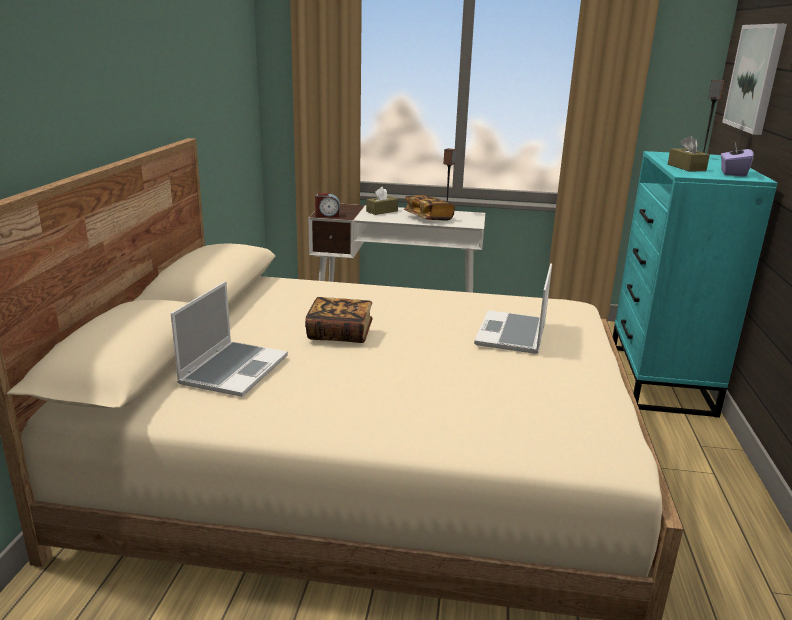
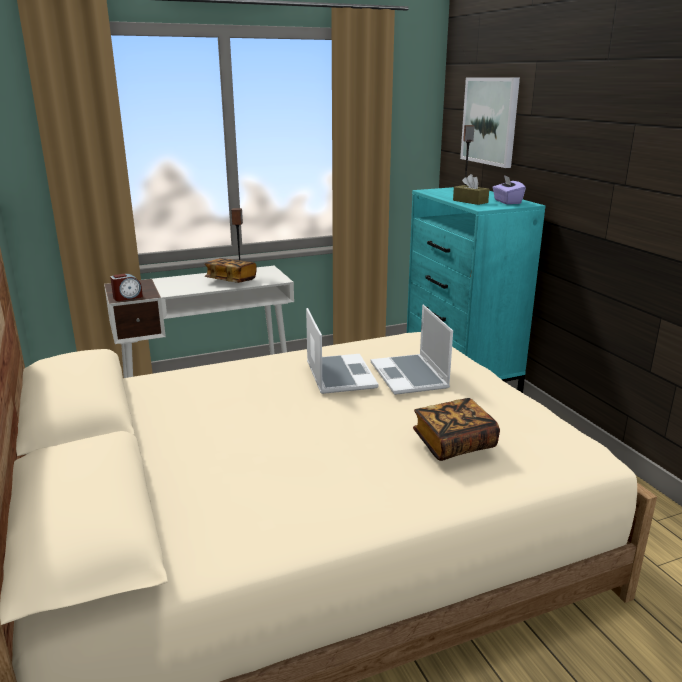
camera: 30 degrees left, 0 degrees up
laptop [171,281,288,397] -> laptop moved to [306,308,379,394]
book [305,297,373,343] -> book moved to [413,398,500,461]
brown tissue box [366,187,398,215] -> none

